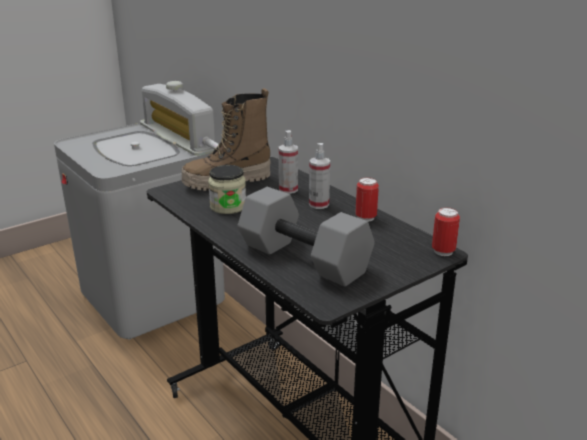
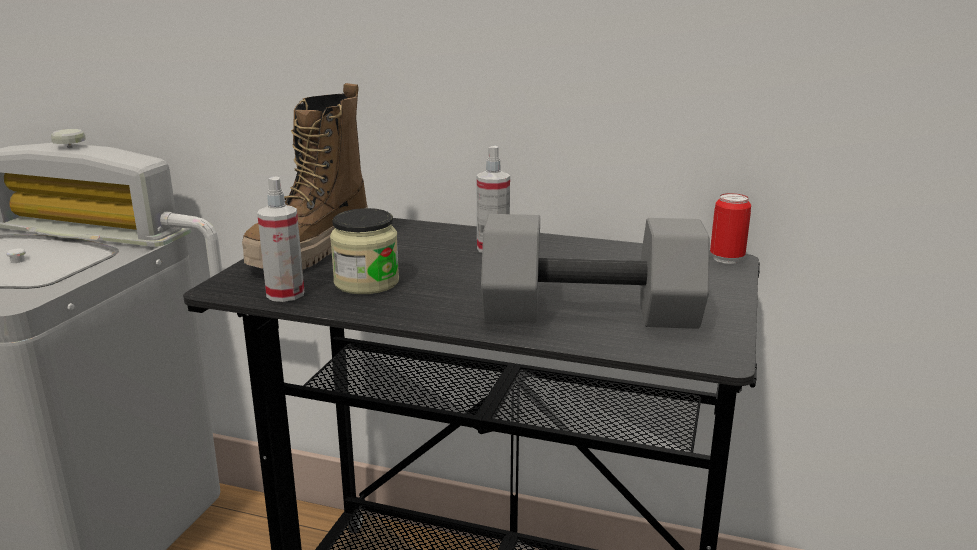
camera: 35 degrees left, 5 degrees down
spray bottle [279,130,298,194] -> spray bottle moved to [257,177,304,302]
can [355,177,379,222] -> none

